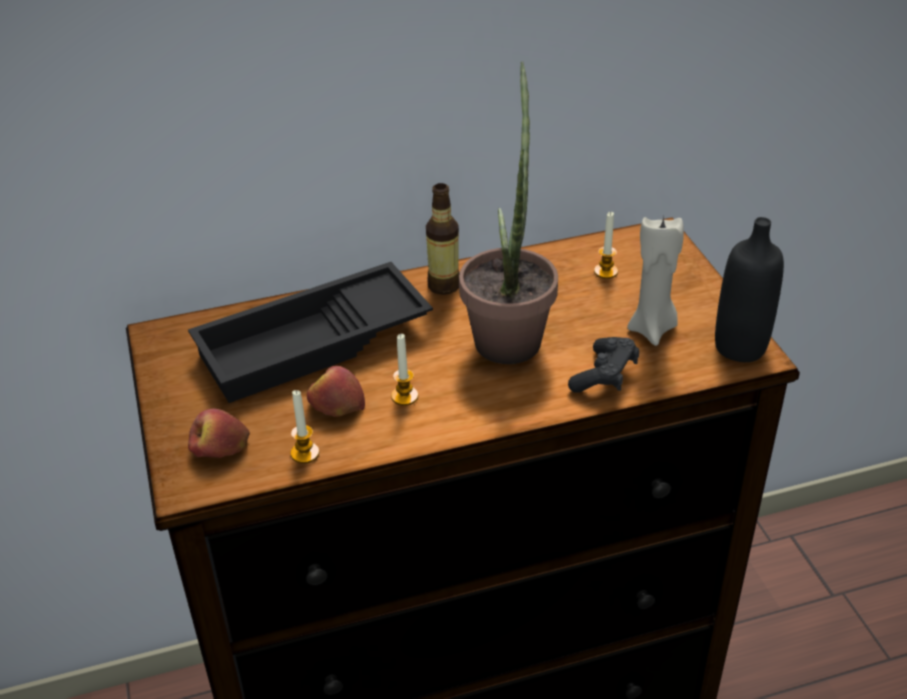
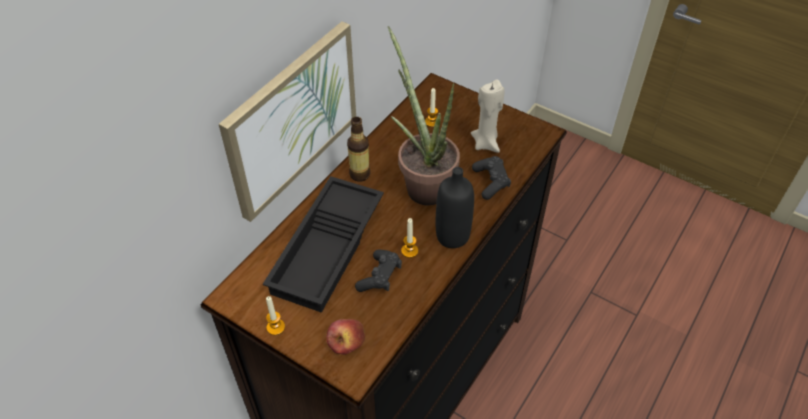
camera: 40 degrees left, 10 degrees up
candle [291,390,319,464] -> candle moved to [266,296,285,335]
apple [307,366,365,417] -> black game controller [355,249,402,292]
black bottle [715,217,784,362] -> black bottle moved to [436,167,474,248]
none -> picture [219,22,356,222]

